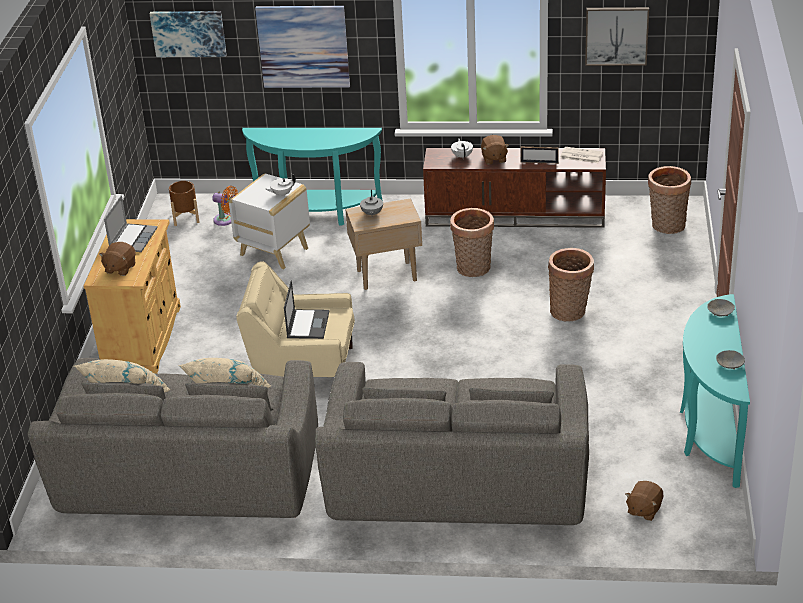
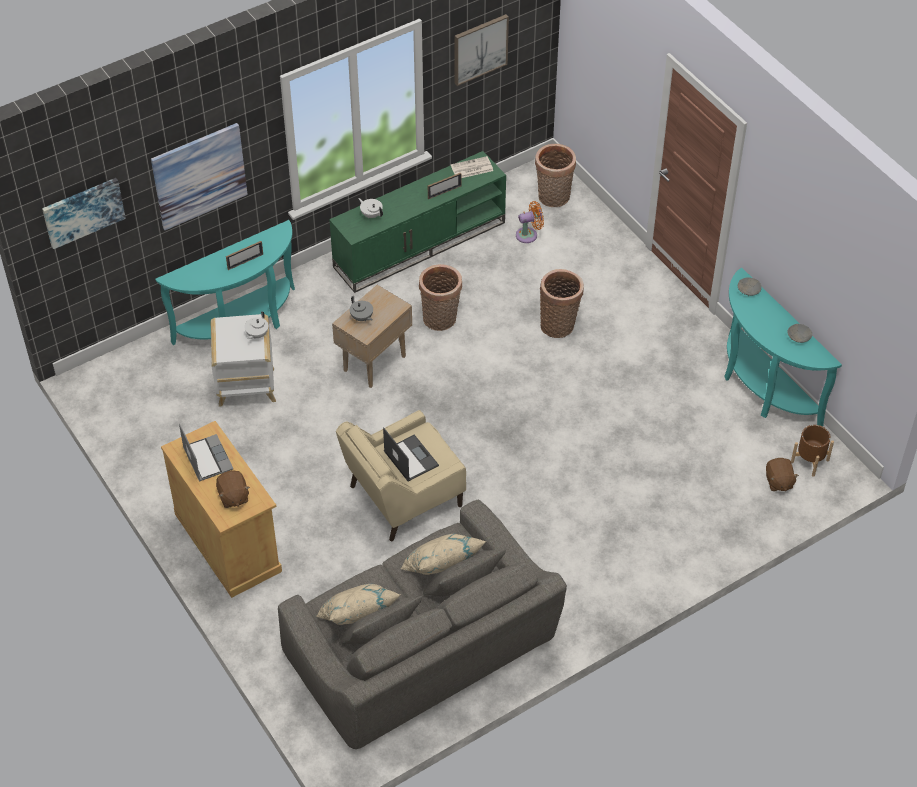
camera: 40 degrees left, 15 degrees up
brown planter [169,181,199,226] -> brown planter moved to [791,425,834,477]
orange fan [212,186,238,226] -> orange fan moved to [516,201,544,243]
grey sofa [315,362,589,525] -> none
brown tv stand [423,148,606,228] -> green tv stand [329,151,506,293]
brown plush toy [481,135,509,165] -> none
none -> picture frame [226,241,263,270]

